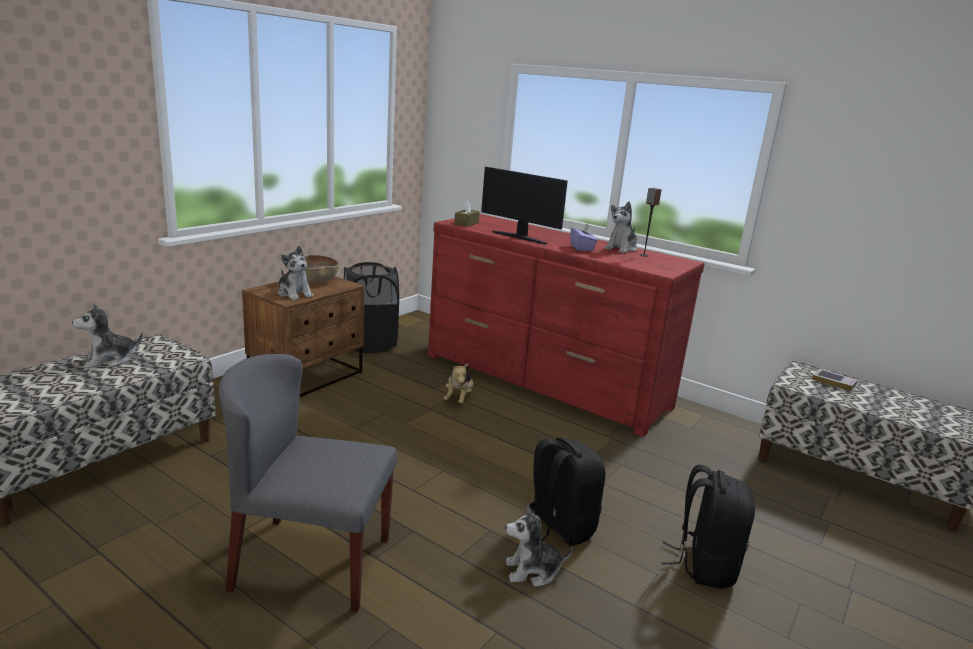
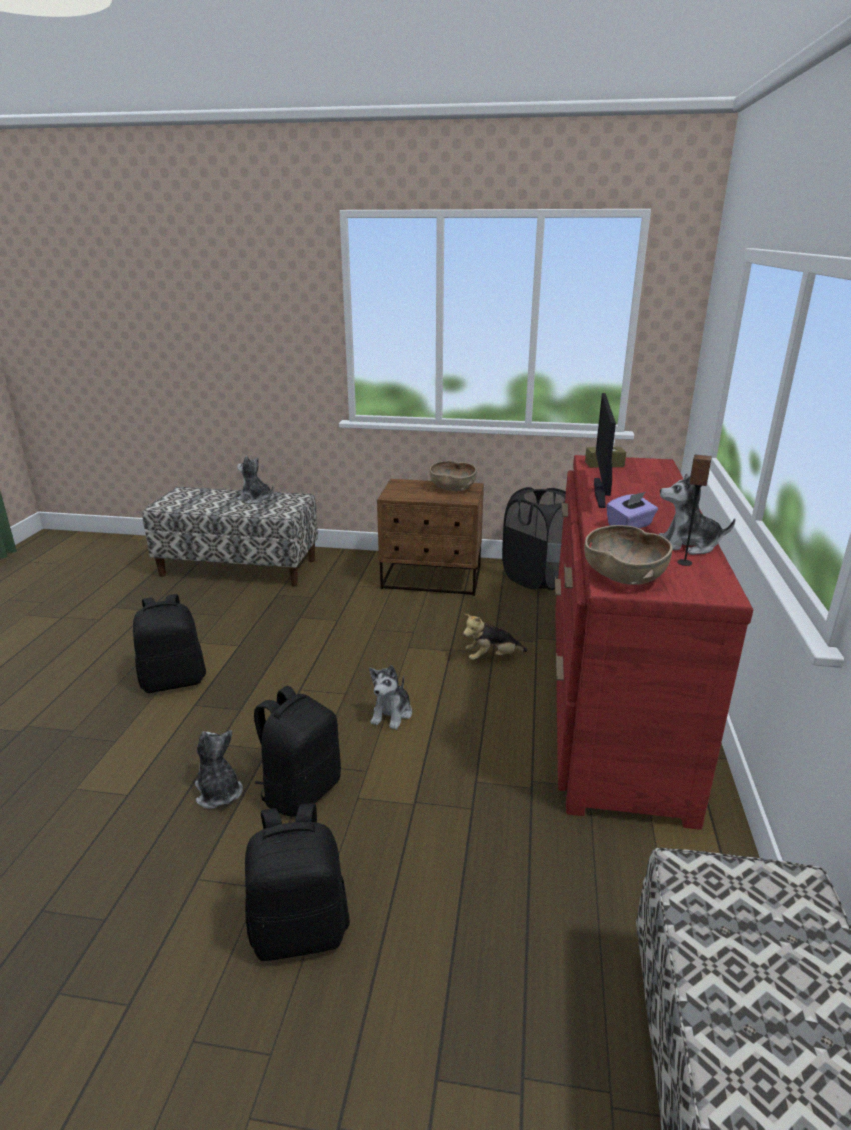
camera: 65 degrees right, 5 degrees up
grey chair [219,354,397,612] -> black backpack [133,594,206,693]
plush toy [278,246,314,300] -> plush toy moved to [369,665,412,730]
book [812,369,858,391] -> none
none -> brown bowl [584,525,673,585]

